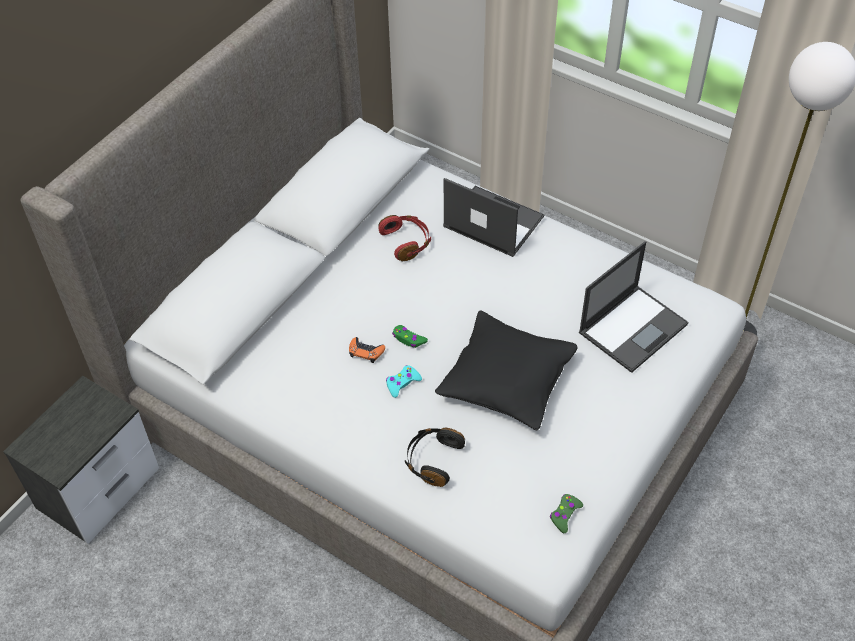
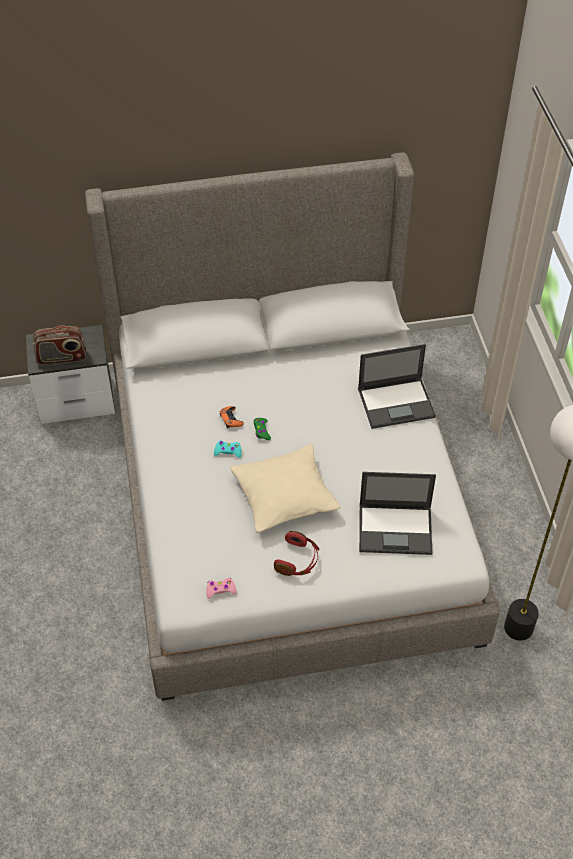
camera: 45 degrees right, 0 degrees up
red headphones [378,215,431,261] -> red headphones moved to [274,531,319,576]
black headphones [405,428,465,487] -> none
black pillow [435,311,578,430] -> beige pillow [230,444,340,533]
laptop [443,178,545,257] -> laptop turned 90 degrees clockwise [358,344,436,429]
green game controller [550,494,583,533] -> pink game controller [206,578,237,599]
none -> radio [33,325,87,365]

